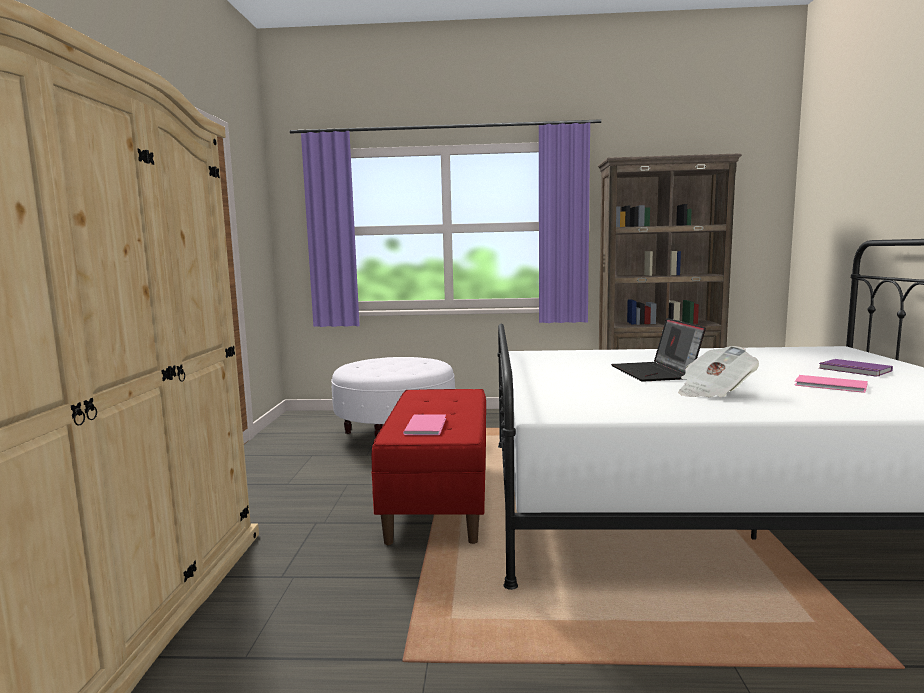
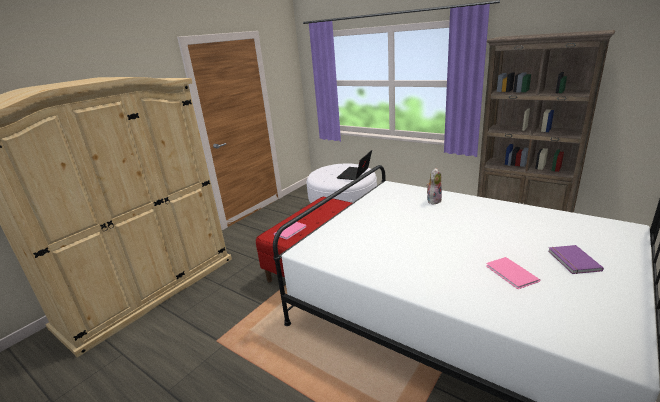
camera: 35 degrees right, 15 degrees up
laptop [611,318,706,381] -> laptop moved to [337,150,372,180]
newspaper [678,346,759,397] -> none
none -> plush toy [426,168,442,204]

